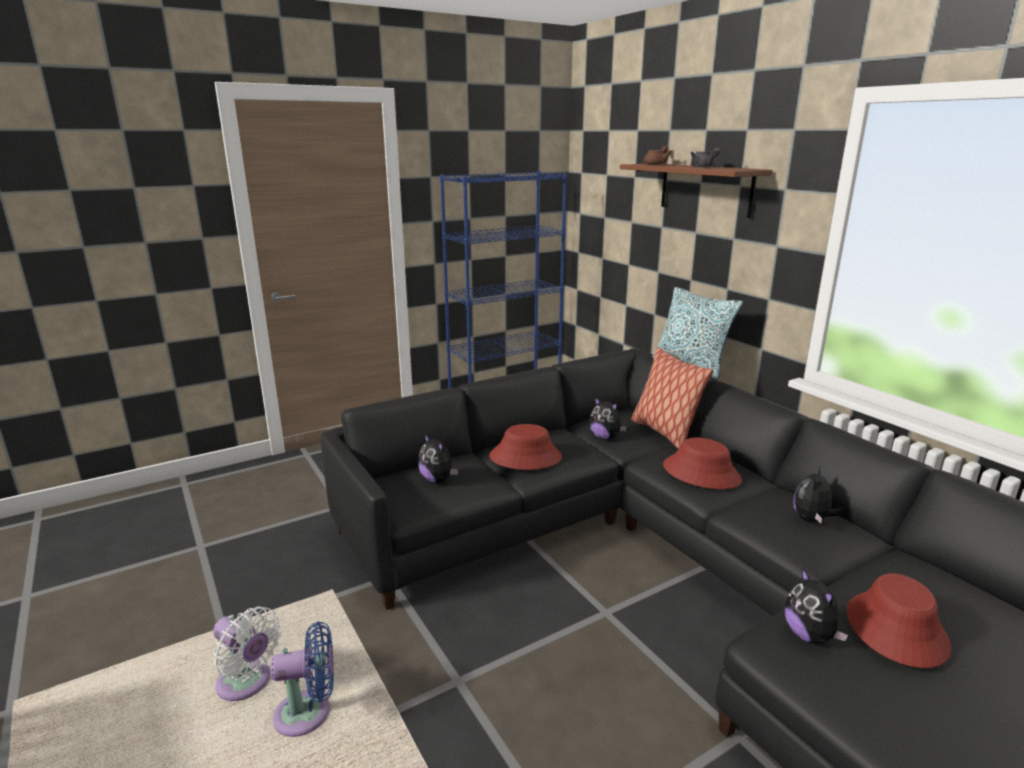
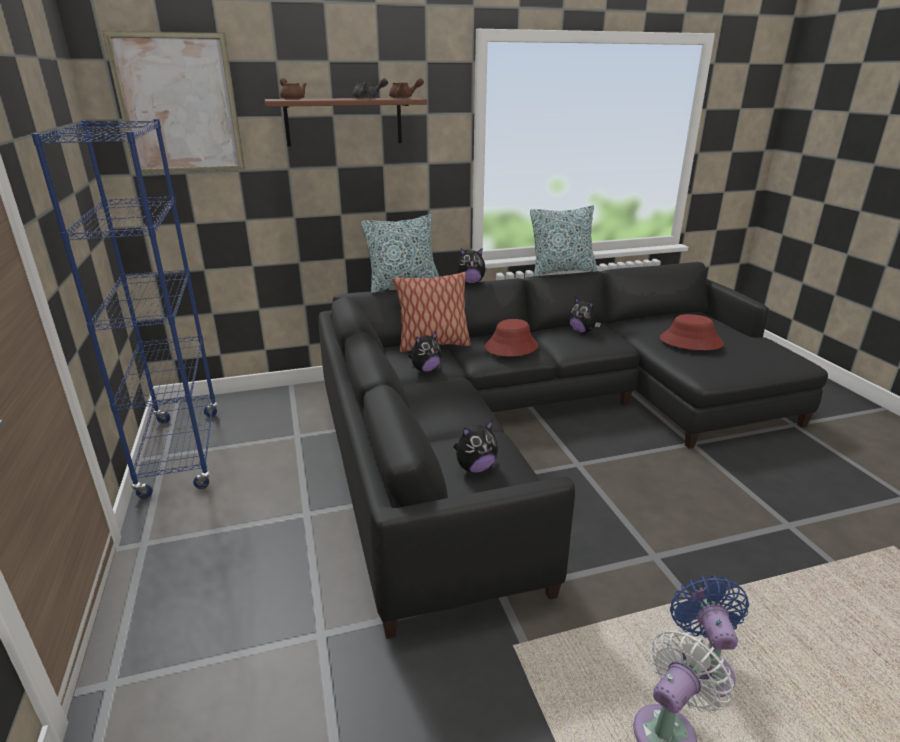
camera: 75 degrees left, 5 degrees up
red hat [489,424,562,470] -> none
plush toy [784,568,848,644] -> plush toy moved to [457,249,487,284]
none -> picture [102,31,245,174]
none -> brown teapot [389,78,424,98]
none -> pillow [530,205,598,277]

